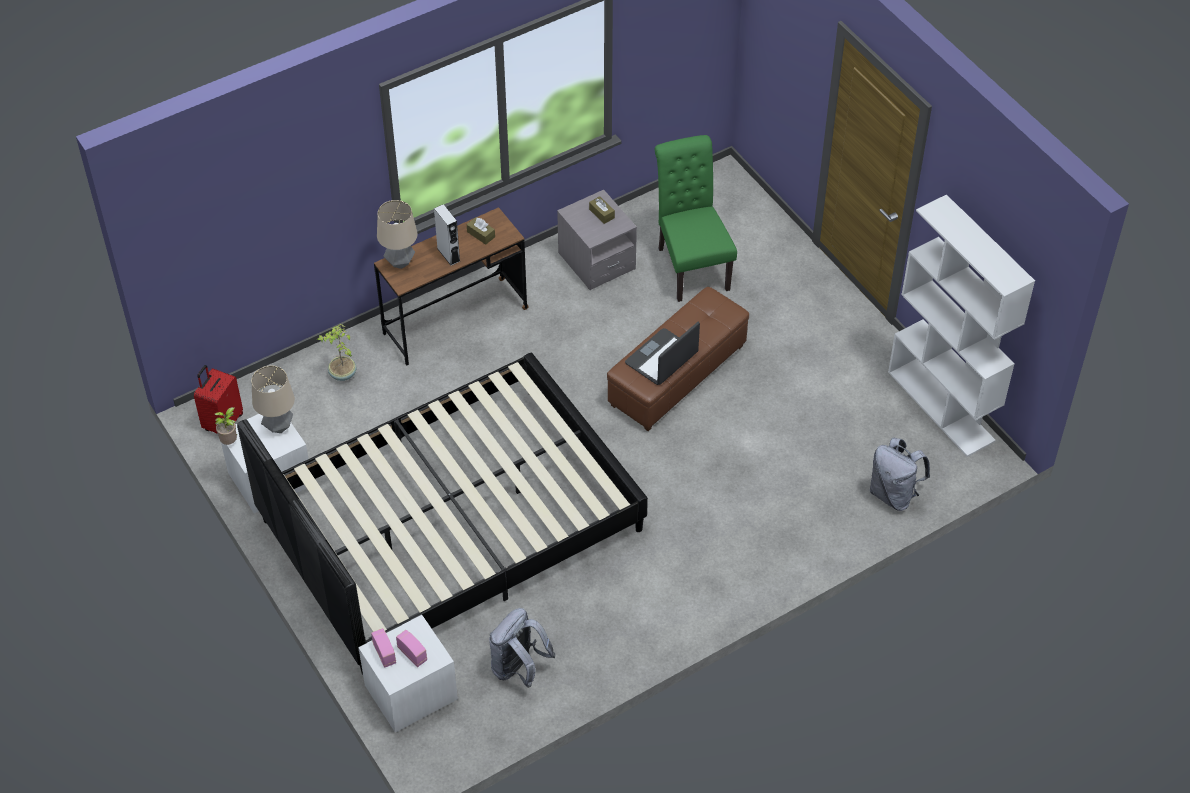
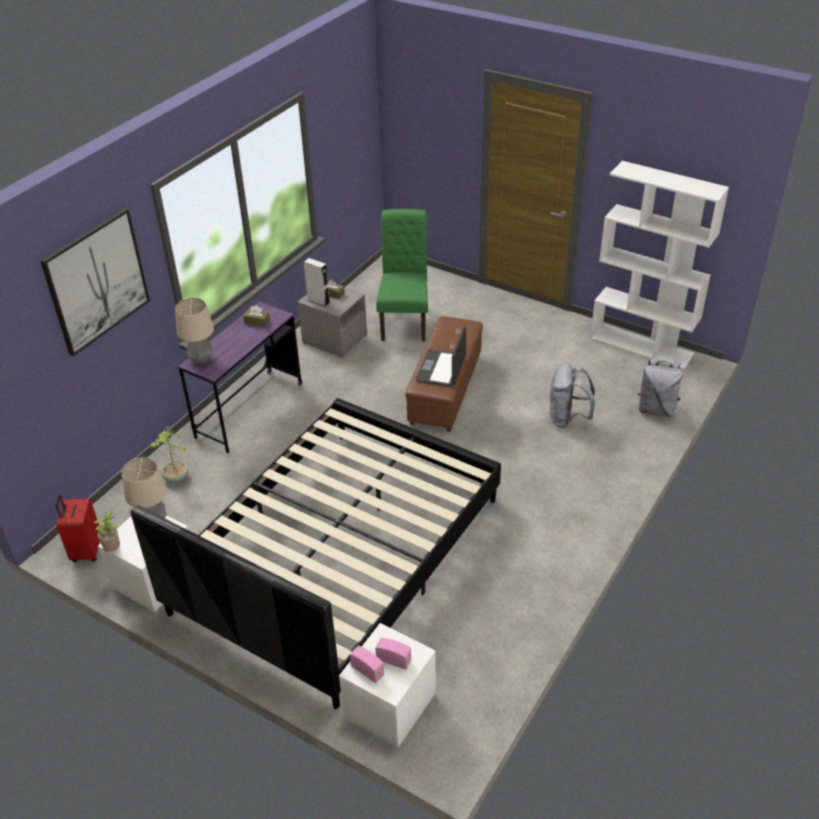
camera: 25 degrees left, 10 degrees down
brown desk [374,207,529,365] -> purple desk [178,302,303,453]
grey speaker [434,204,460,266] -> grey speaker moved to [304,258,330,307]
grey backpack [489,608,556,688] -> grey backpack moved to [550,364,595,428]
green chair [655,135,737,302] -> green chair turned 45 degrees clockwise [376,209,428,342]
none -> picture [40,208,150,356]

